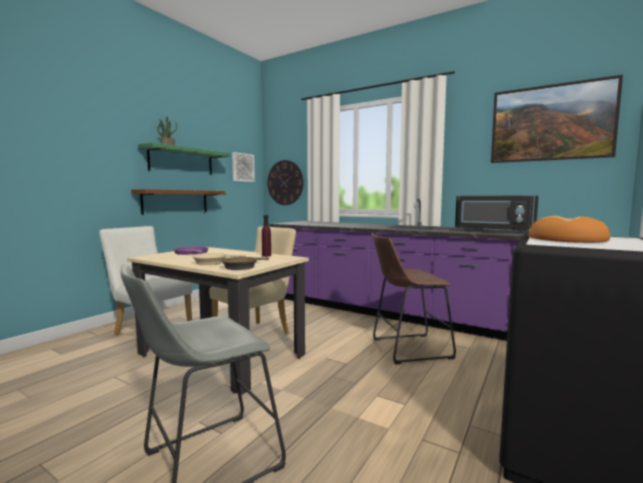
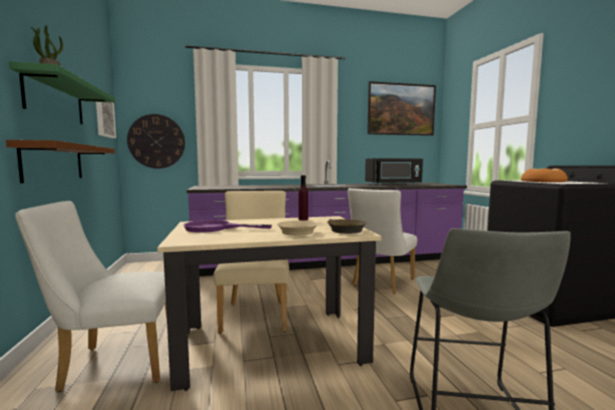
camera: 45 degrees left, 0 degrees up
brown stool [371,233,456,364] -> white chair [348,188,417,294]

